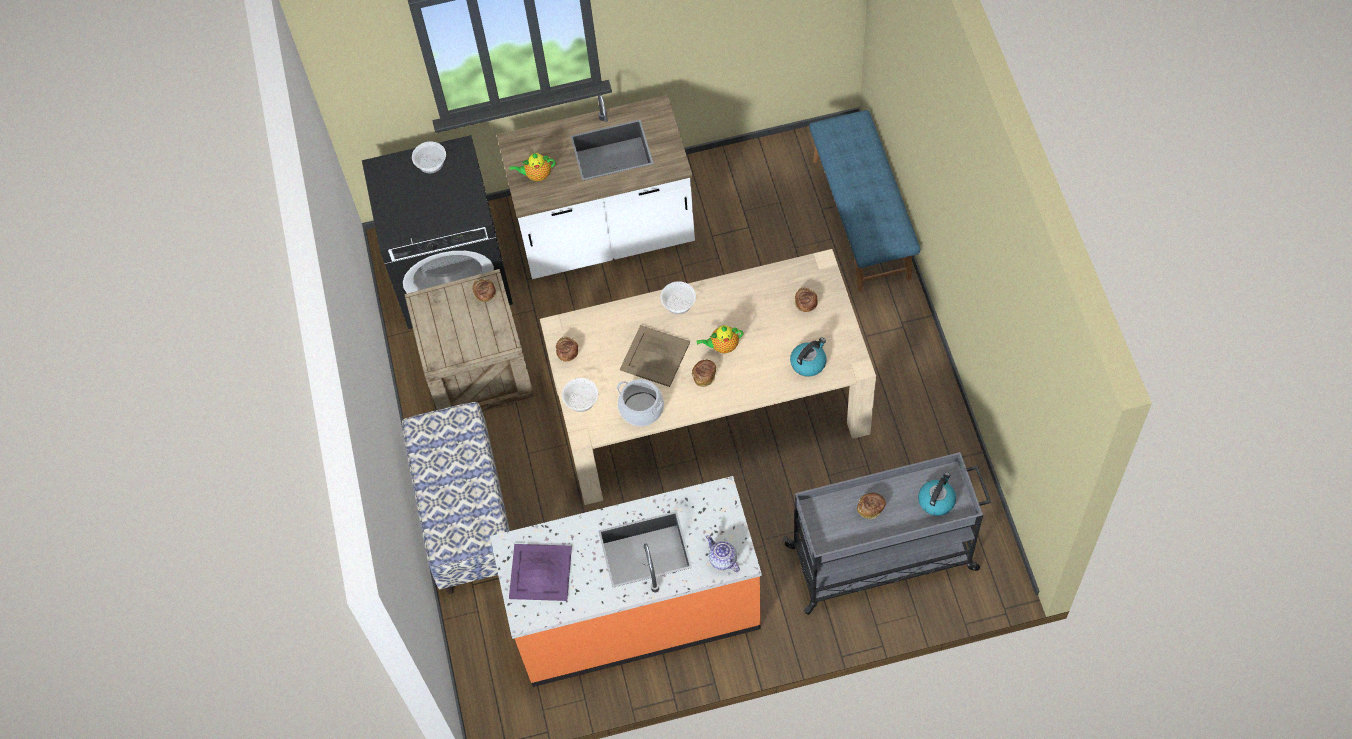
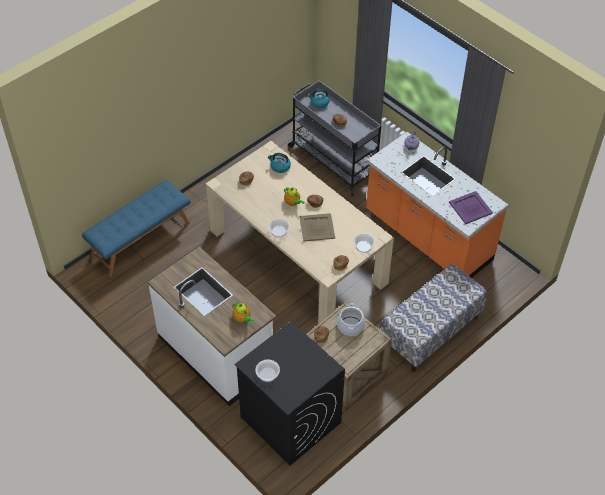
camera: 125 degrees left, 10 degrees down
cooking pot [617,379,664,426] -> cooking pot moved to [337,303,365,336]

